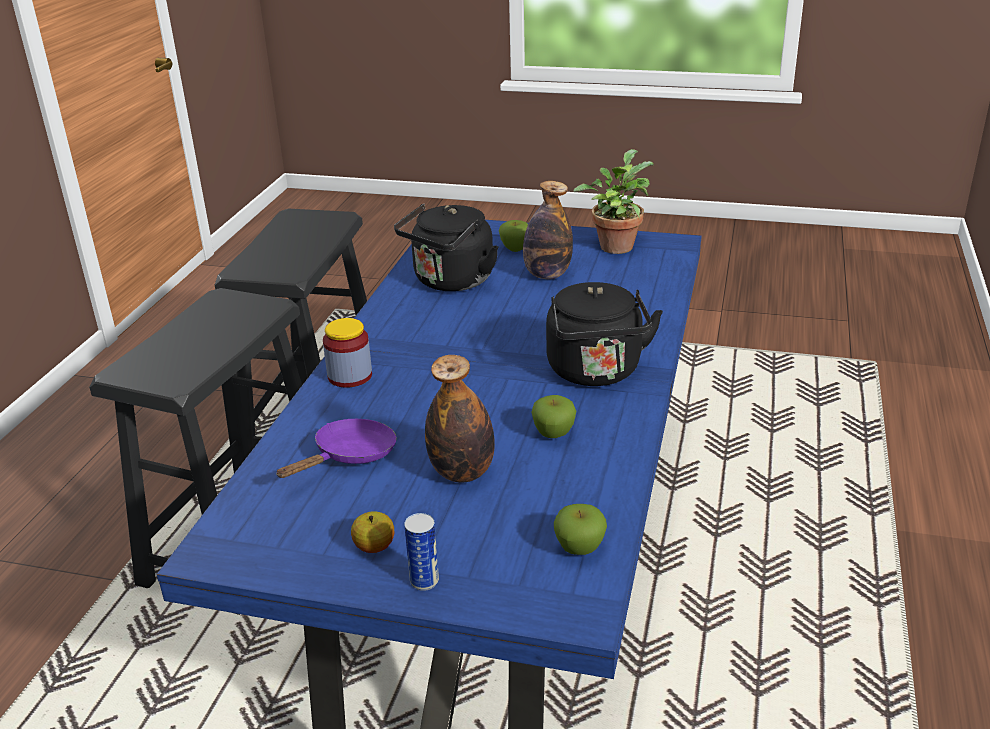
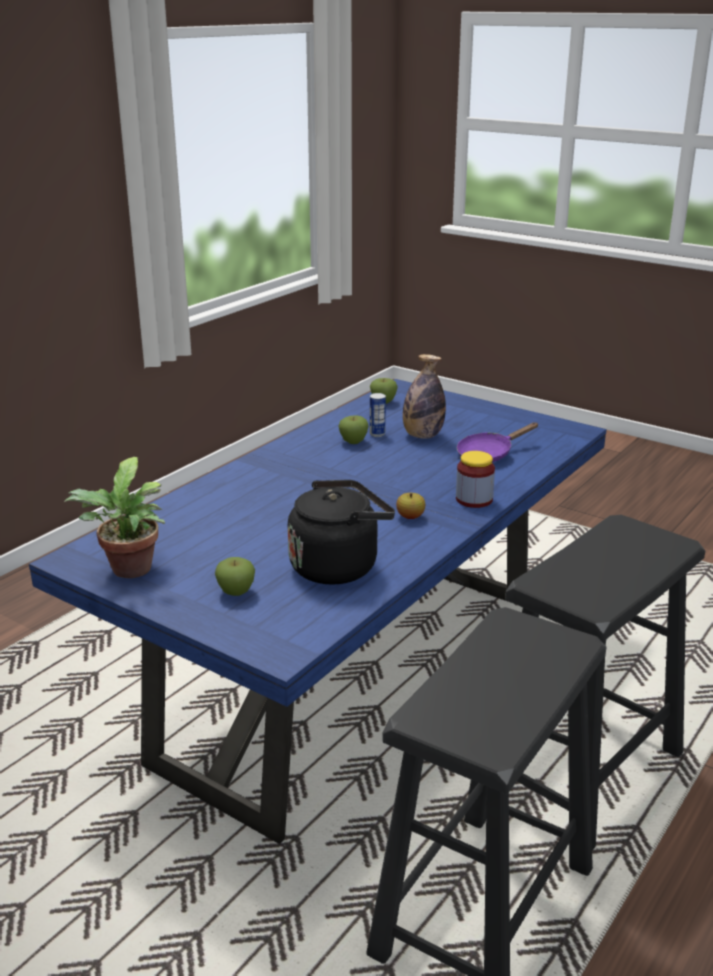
camera: 160 degrees left, 5 degrees down
apple [351,511,394,553] -> apple moved to [396,493,425,519]
can [404,513,439,591] -> can moved to [370,393,386,437]
bottle [523,181,573,279] -> none
black kettle [546,282,663,386] -> none

